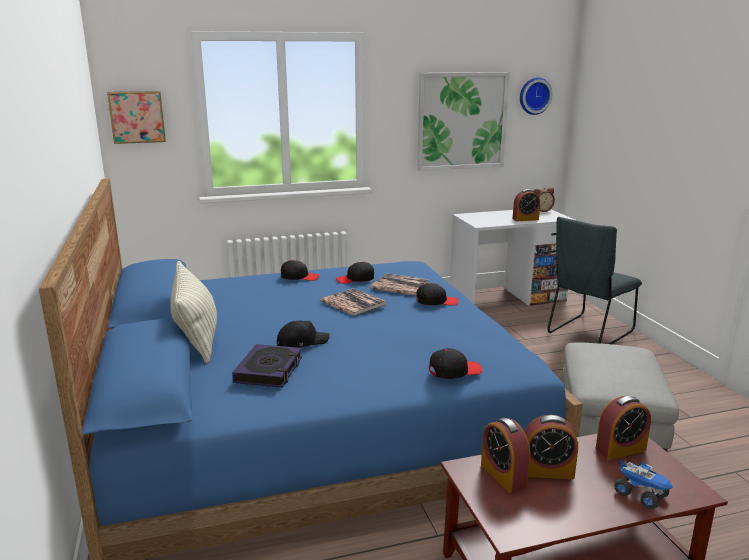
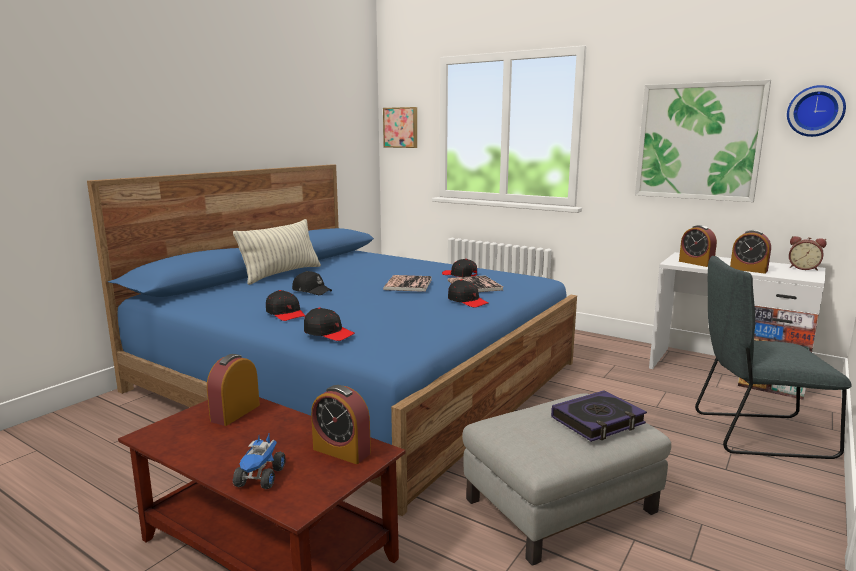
camera: 50 degrees right, 5 degrees down
book [232,344,302,388] -> book moved to [551,390,647,442]
black cap [281,260,319,281] -> black cap moved to [266,290,305,321]
alarm clock [525,415,578,479] -> alarm clock moved to [679,225,717,267]

